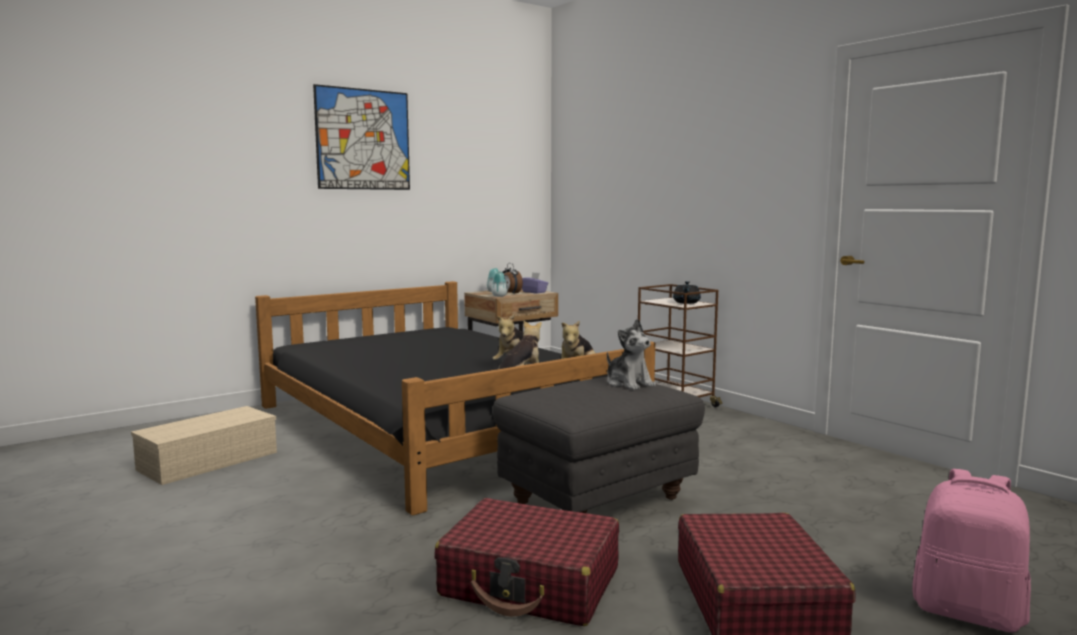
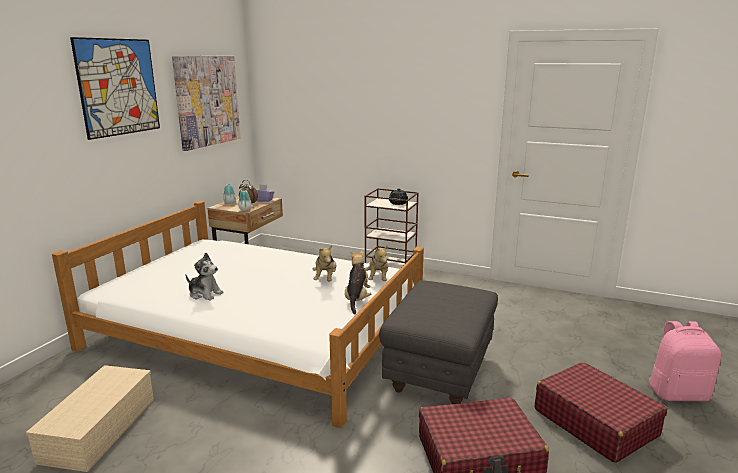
camera: 30 degrees left, 10 degrees up
black bed [255,281,655,516] -> white bed [52,201,424,428]
plush toy [607,319,655,390] -> plush toy moved to [185,253,224,300]
none -> picture [172,56,241,151]

